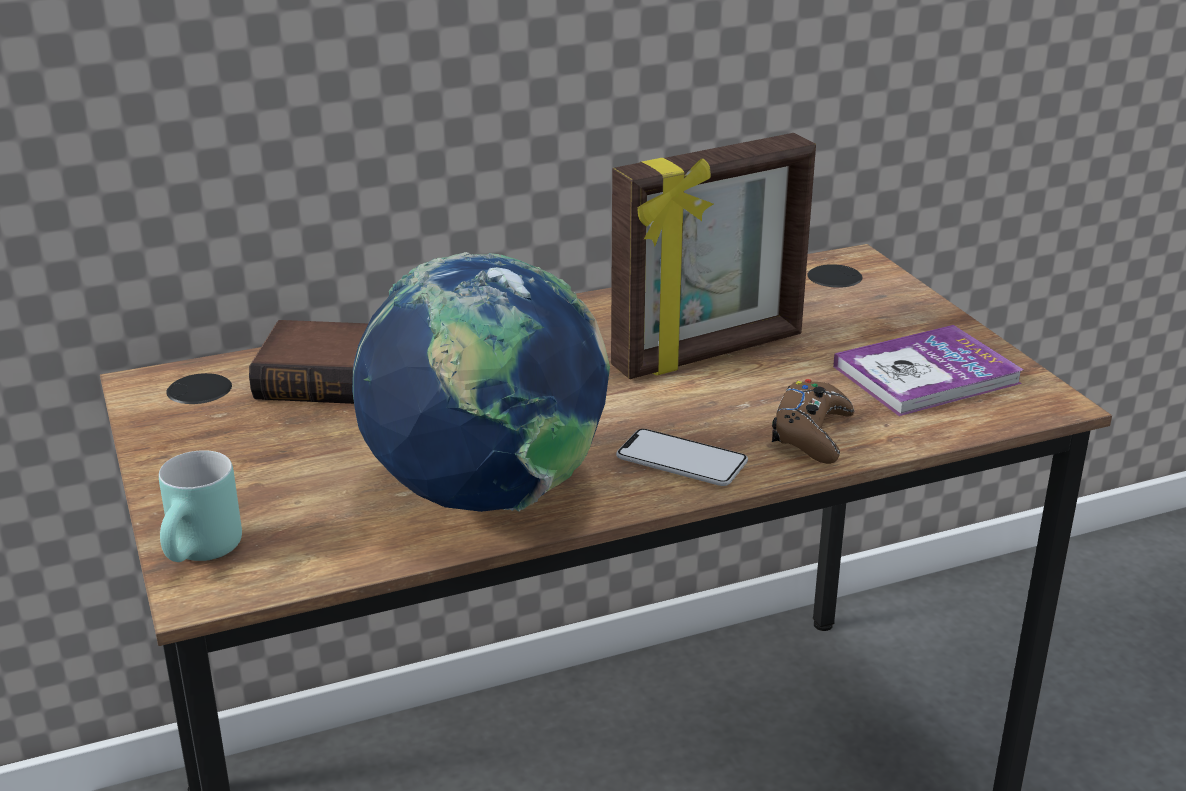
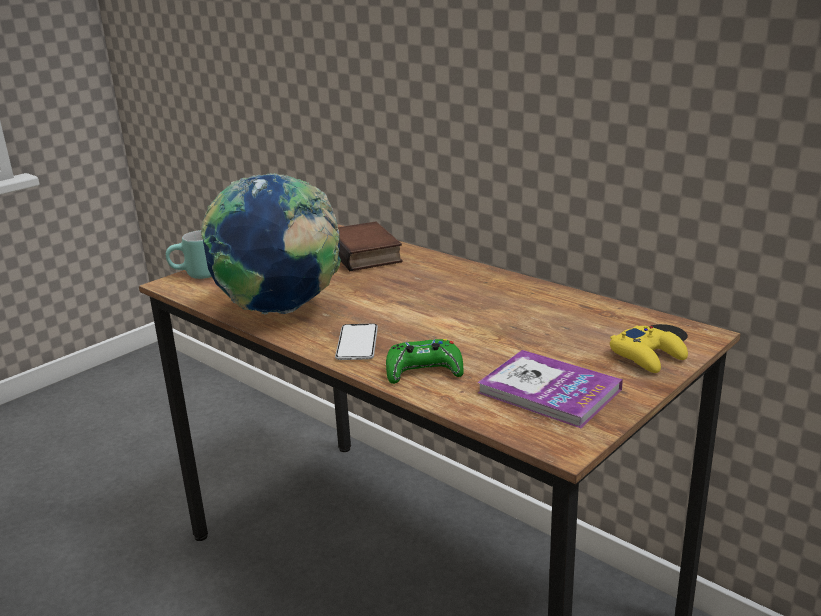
camera: 65 degrees right, 5 degrees down
picture frame [611,133,816,379] -> none
brown game controller [772,379,854,464] -> green game controller [386,339,464,384]
none -> yellow game controller [610,326,688,373]

